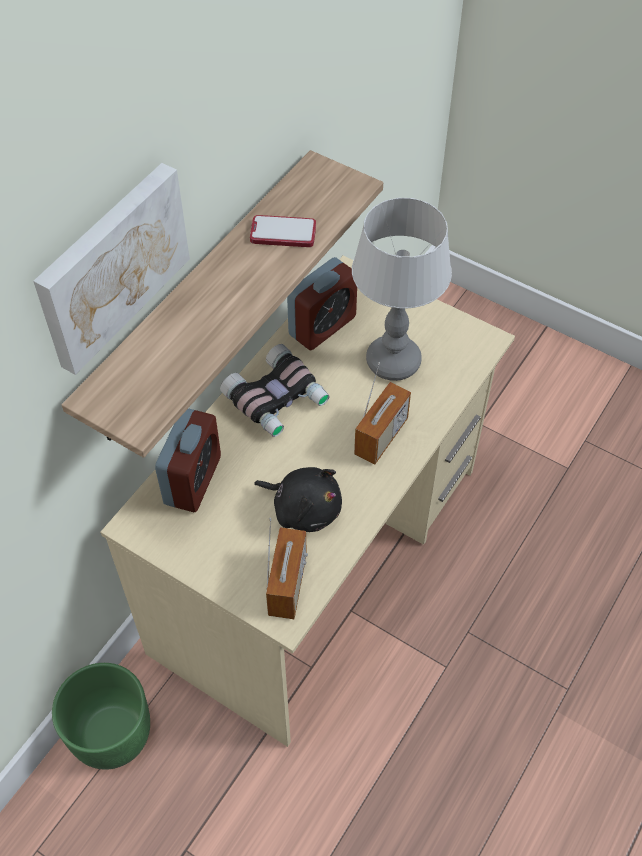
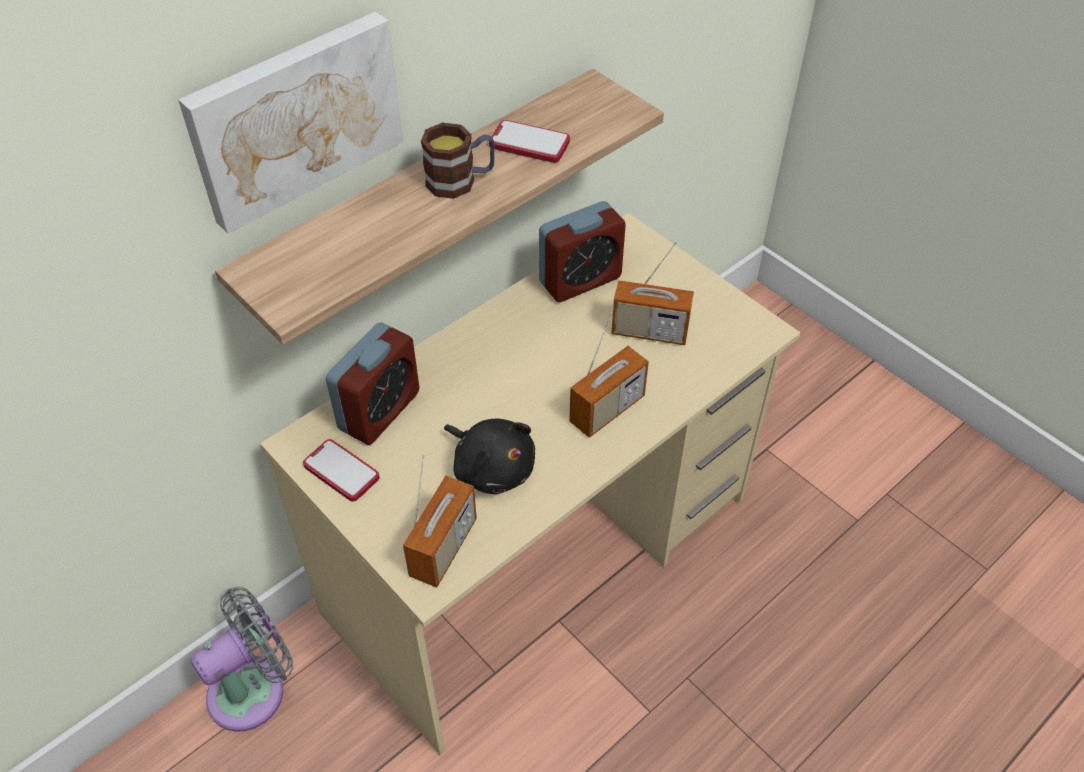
camera: 15 degrees right, 5 degrees down
green planter [52,663,150,770] -> grey fan [191,587,294,732]
binoculars [220,344,330,437] -> none
table lamp [352,198,452,381] -> radio [611,242,694,345]
none -> phone [303,439,380,502]
none -> mug [421,123,495,199]

